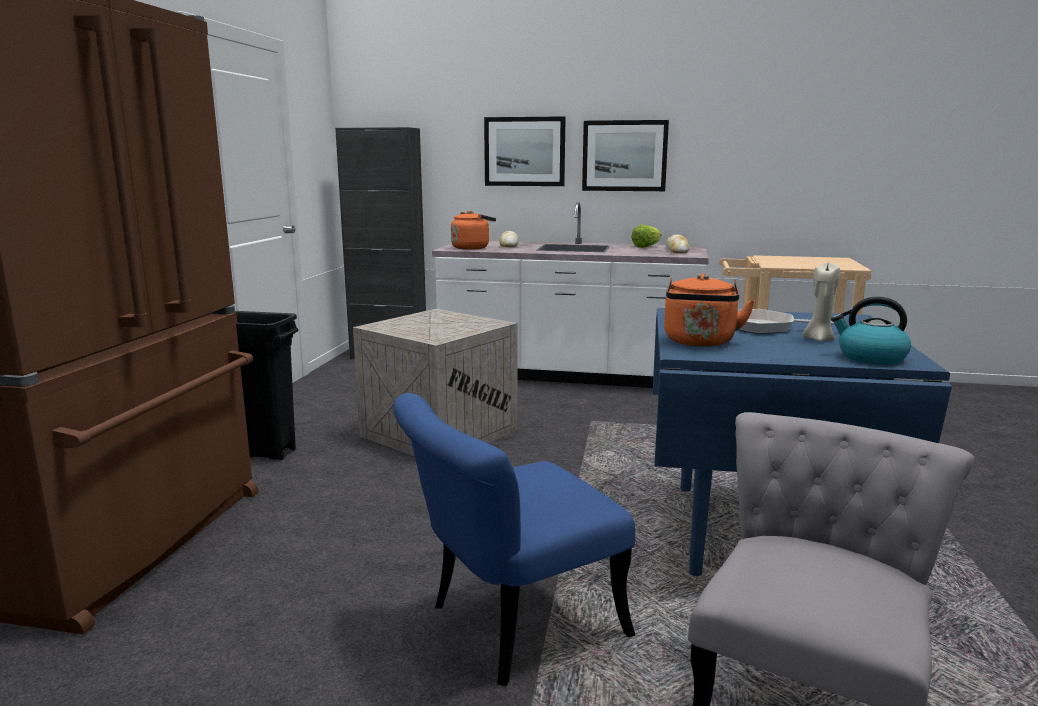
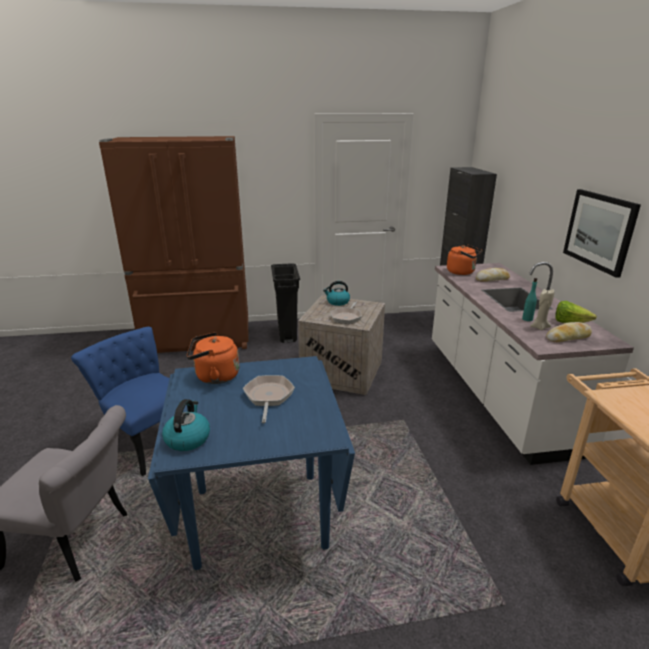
camera: 70 degrees right, 10 degrees up
picture [484,116,566,186] -> none
beige candle [803,262,840,341] -> beige candle moved to [530,289,555,330]
none -> kettle [323,281,350,306]
none -> frying pan [330,302,362,324]
none -> turquoise bottle [522,278,537,321]

